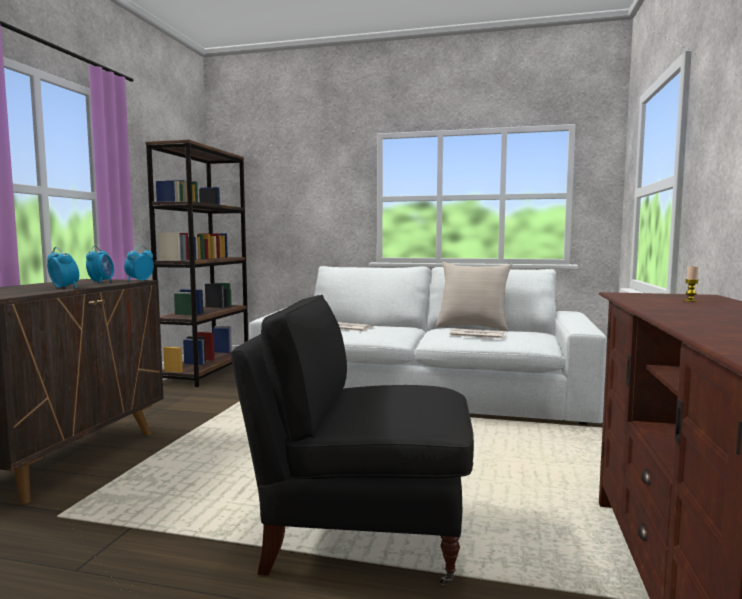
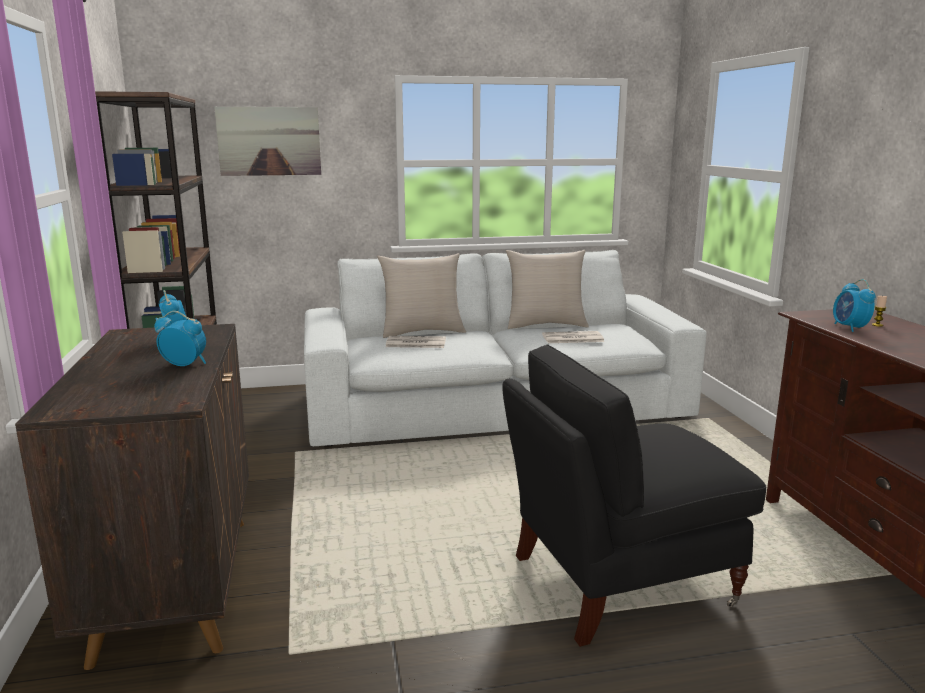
camera: 25 degrees left, 10 degrees up
alarm clock [124,246,154,282] -> alarm clock moved to [833,279,876,332]
none -> picture [215,107,321,176]
none -> beige pillow [377,253,466,338]

